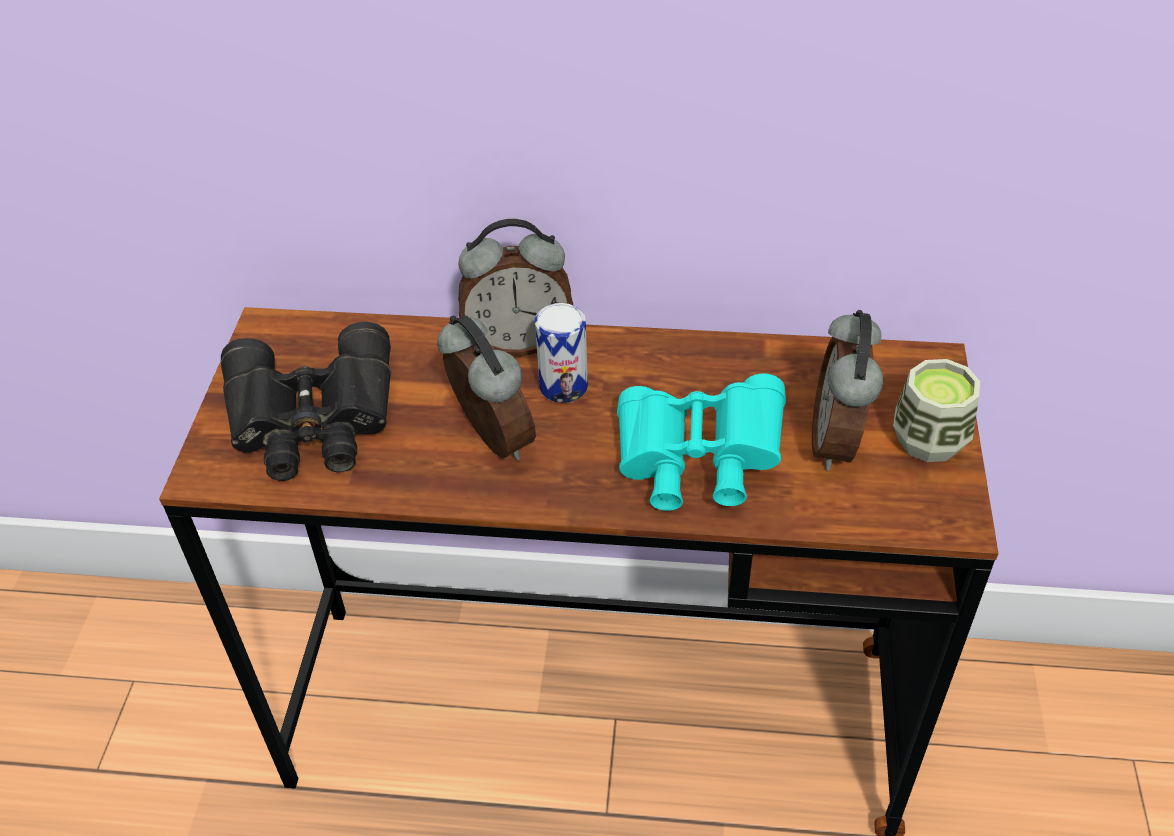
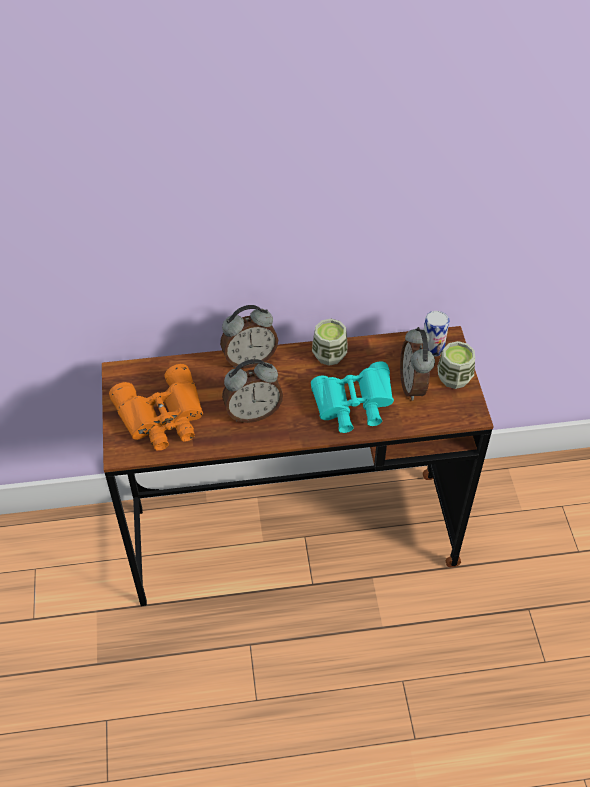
camera: 15 degrees left, 5 degrees up
black binoculars [221,322,391,481] -> orange binoculars [109,364,203,451]
alarm clock [437,315,536,461] -> alarm clock turned 120 degrees clockwise [222,359,283,423]
can [535,303,588,403] -> can moved to [424,311,450,357]
none -> cup [312,319,348,365]

